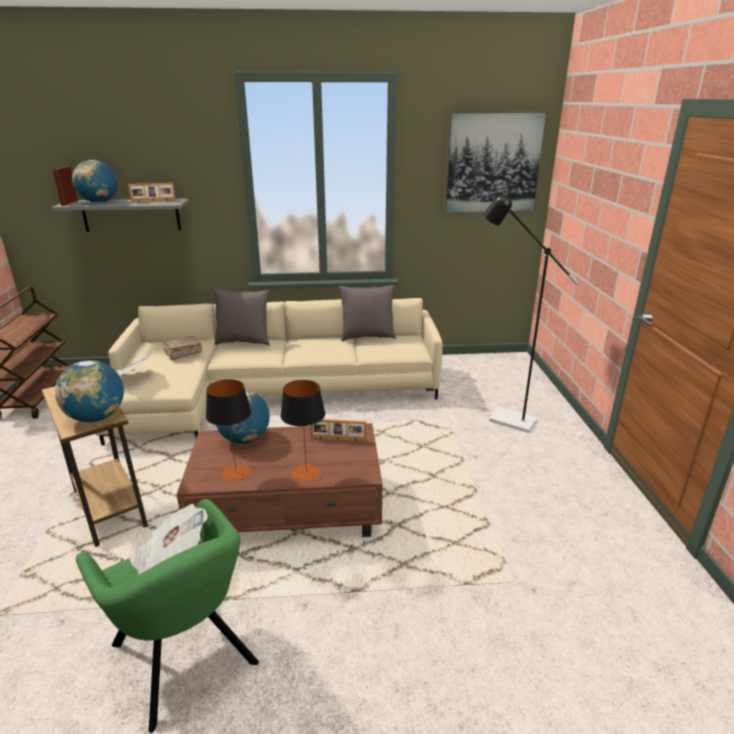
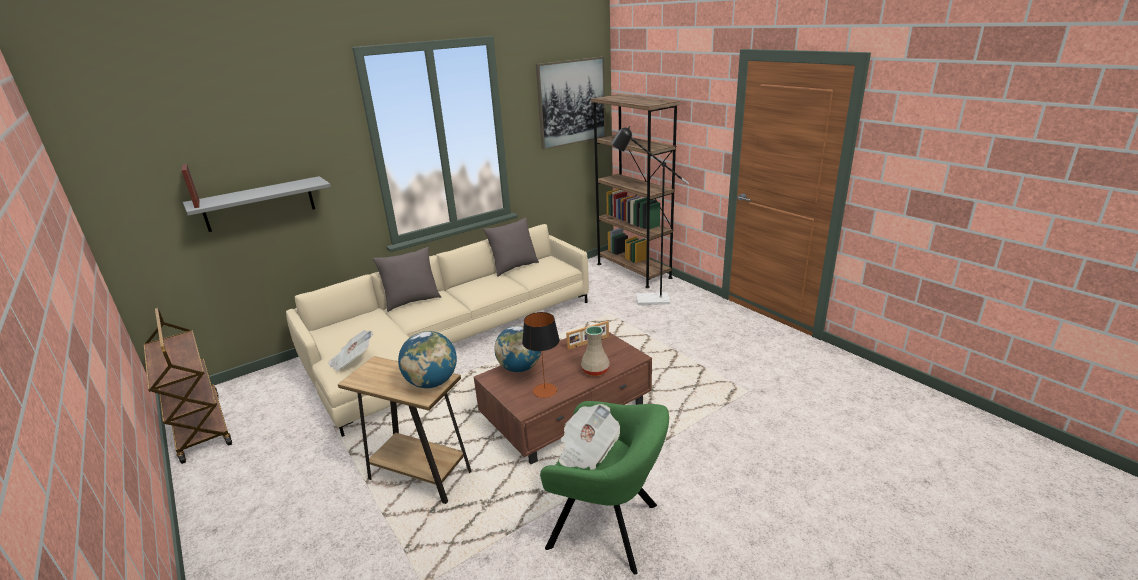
camera: 30 degrees left, 0 degrees up
globe [72,160,117,203] -> none
picture frame [128,183,176,202] -> none
brown book [163,336,202,361] -> none
table lamp [281,380,325,482] -> beige vase [581,326,610,376]
none -> brown bookcase [591,94,680,288]

